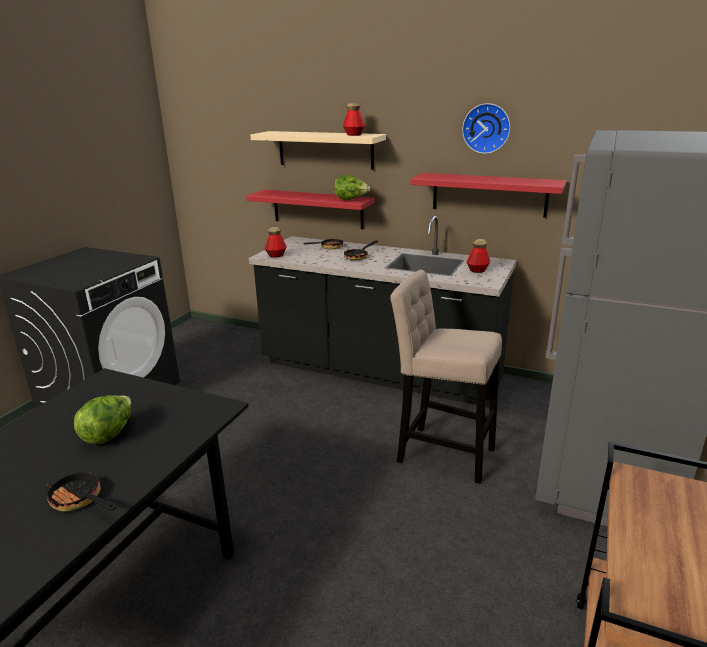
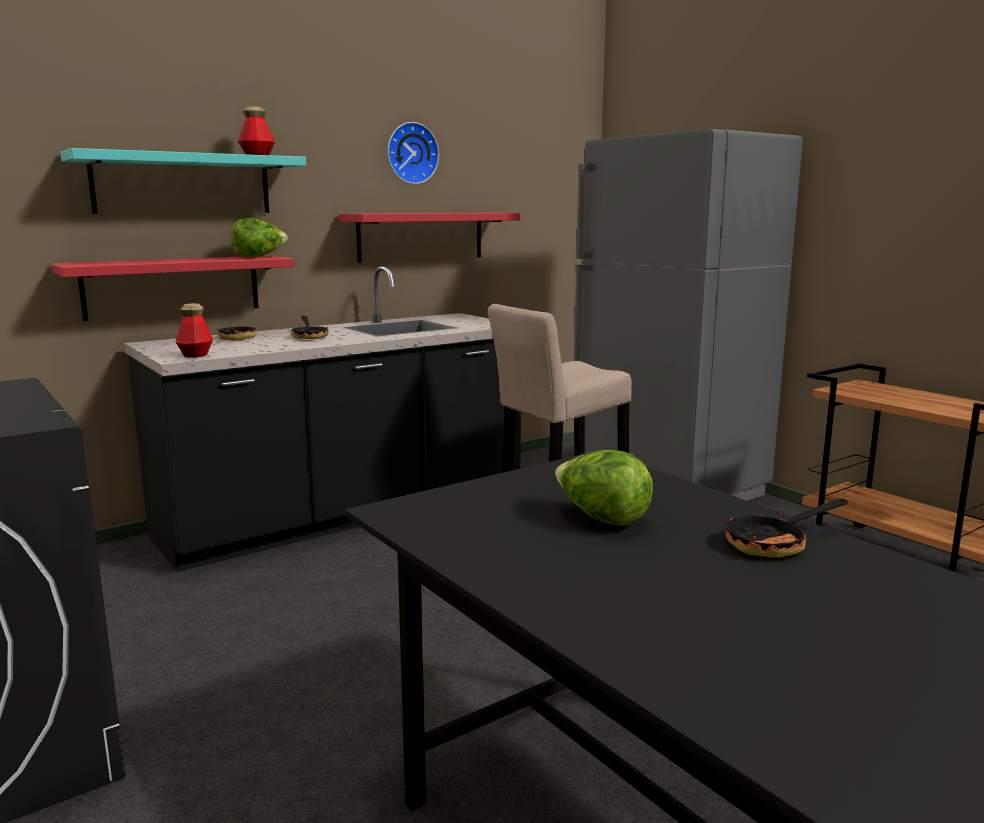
camera: 60 degrees left, 10 degrees down
beige shelf [250,131,386,170] -> turquoise shelf [60,148,306,214]
bottle [467,239,491,273] -> none

